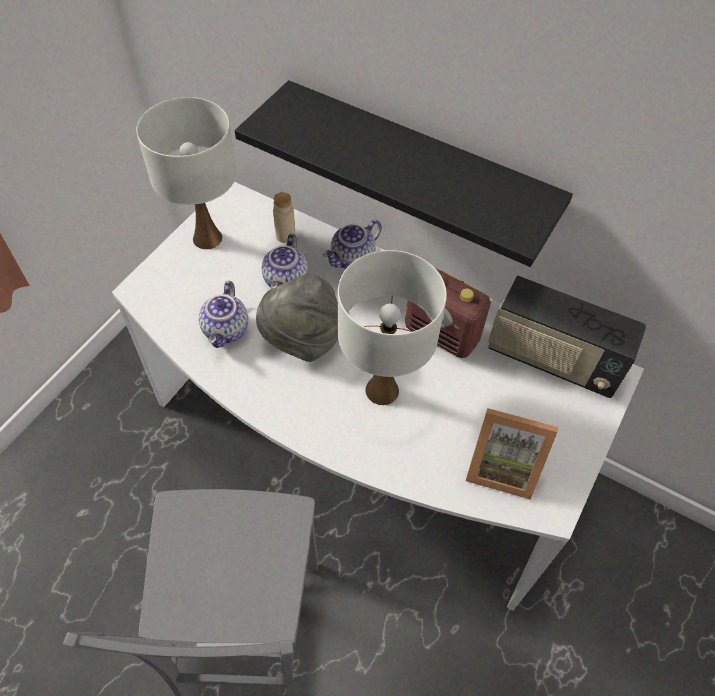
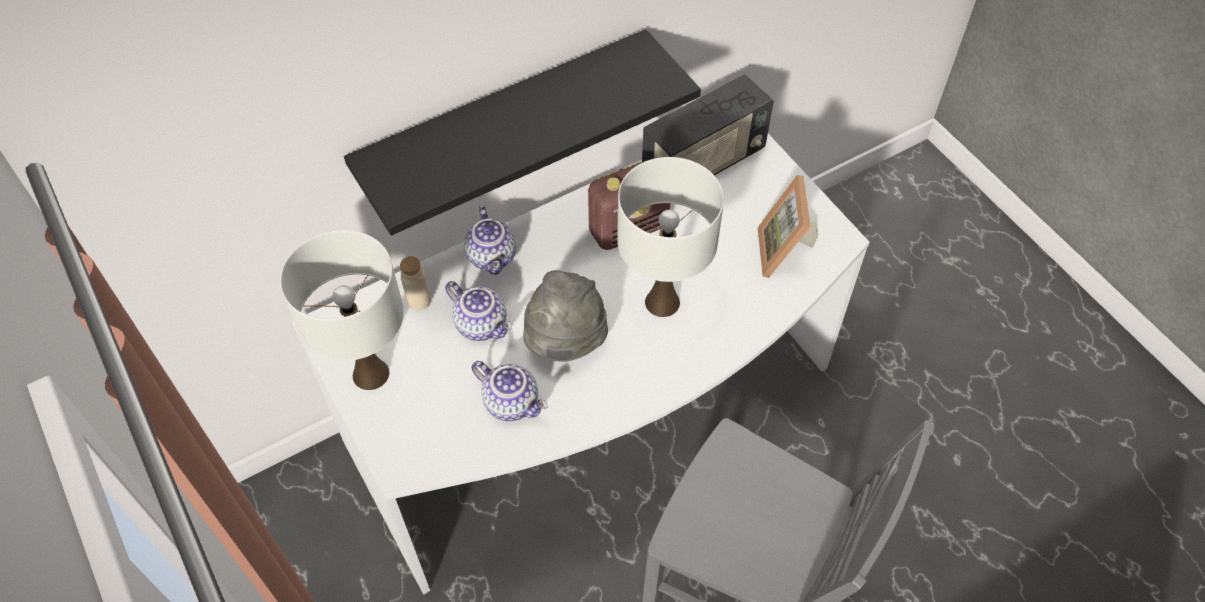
camera: 60 degrees left, 0 degrees up
picture frame [466,408,558,500] -> picture frame turned 135 degrees clockwise [758,175,819,278]

